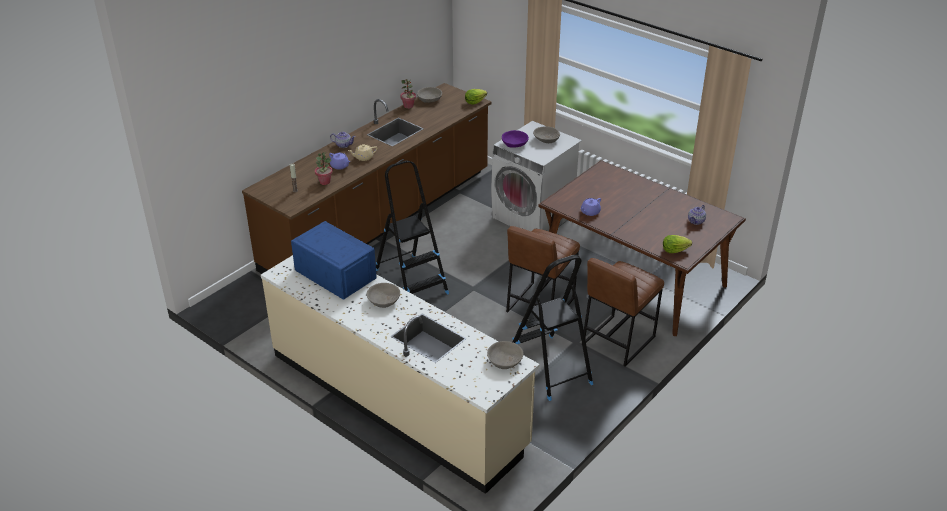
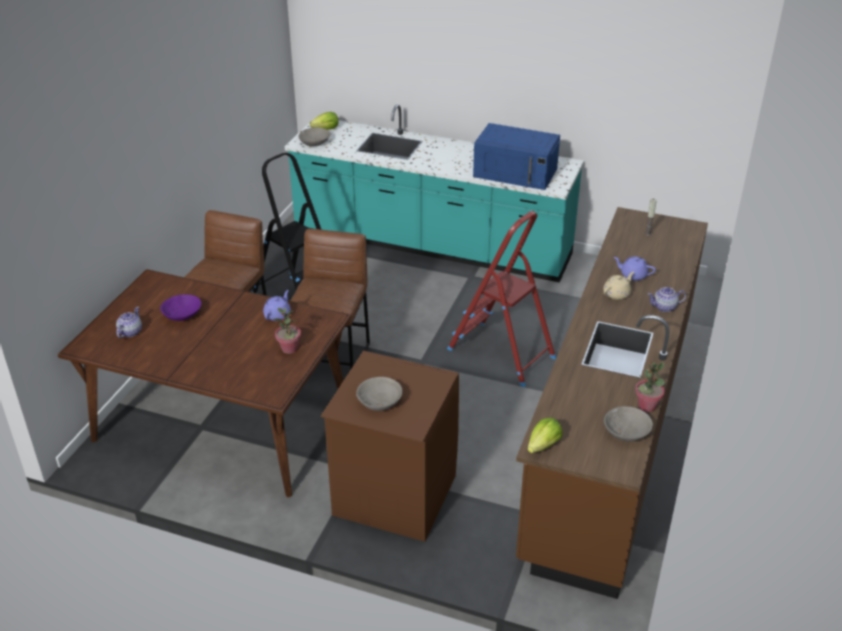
camera: 160 degrees right, 0 degrees up
beige counter [261,255,540,494] -> turquoise counter [285,104,584,283]
potted plant [315,152,333,185] -> potted plant moved to [273,308,301,354]
grey bowl [367,283,400,308] -> none
black step ladder [376,161,449,294] -> red step ladder [447,210,556,387]
white washing machine [491,121,582,232] -> brown washing machine [321,351,459,542]
purple bowl [502,130,529,148] -> purple bowl moved to [160,294,201,321]
lettuce [663,235,692,253] -> lettuce moved to [310,112,339,130]

